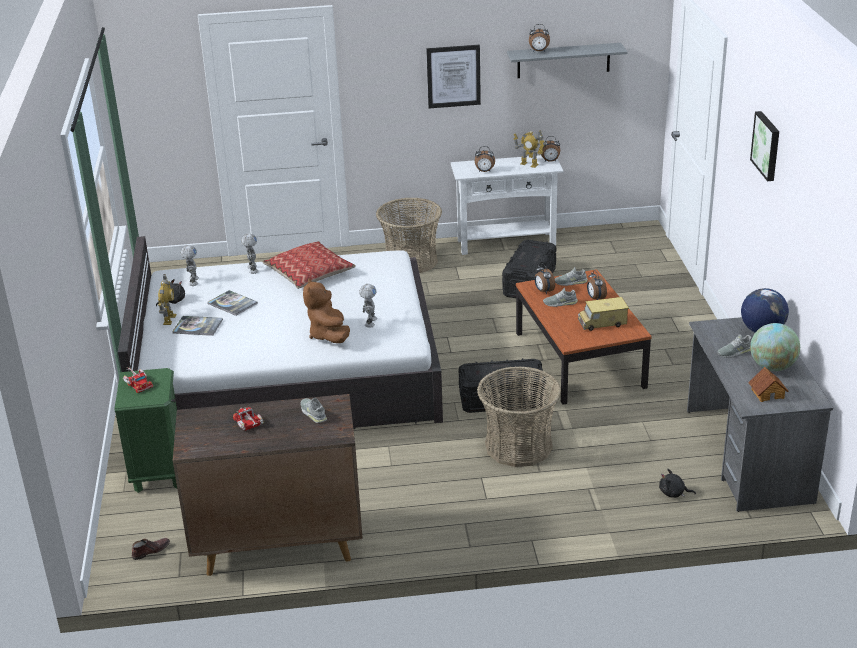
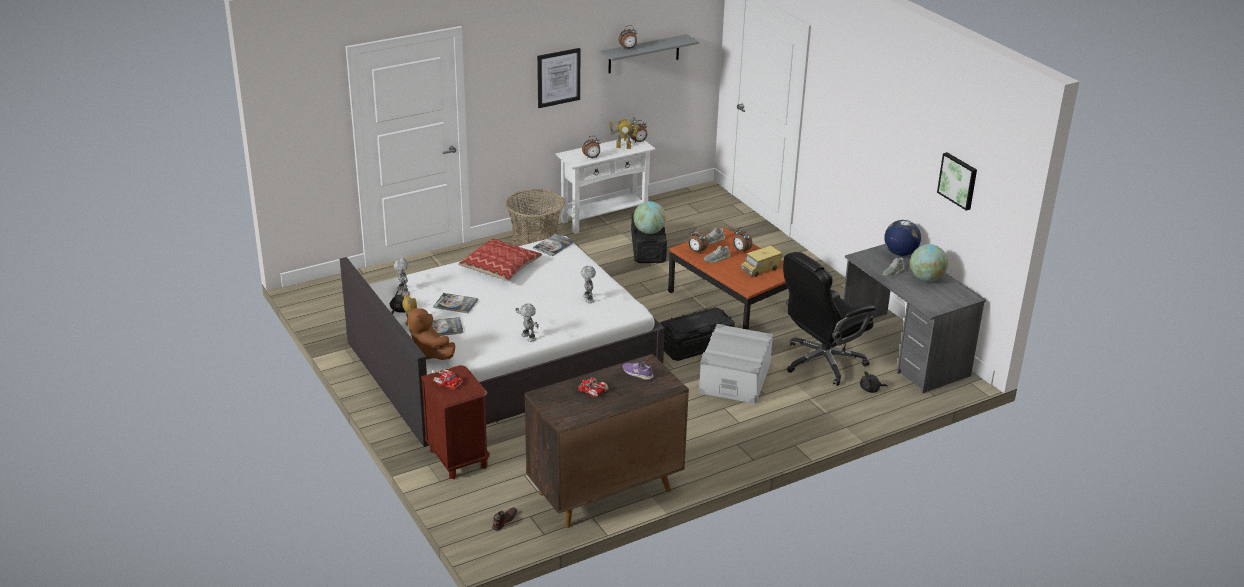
camera: 25 degrees left, 0 degrees up
green nightstand [115,368,177,493] -> brown nightstand [421,365,490,479]
toy robot [241,233,259,274] -> toy robot moved to [516,303,539,342]
grey shoe [300,398,327,423] -> purple shoe [623,360,654,380]
brown plush toy [303,278,350,343] -> brown plush toy moved to [408,306,455,360]
basket [477,366,561,467] -> grey storage box [699,324,773,404]
toy house [748,367,789,402] -> none
picture [750,111,779,181] -> picture moved to [937,152,977,211]
none -> book [533,234,574,256]
none -> globe [633,201,666,234]
none -> black office chair [783,252,876,386]

